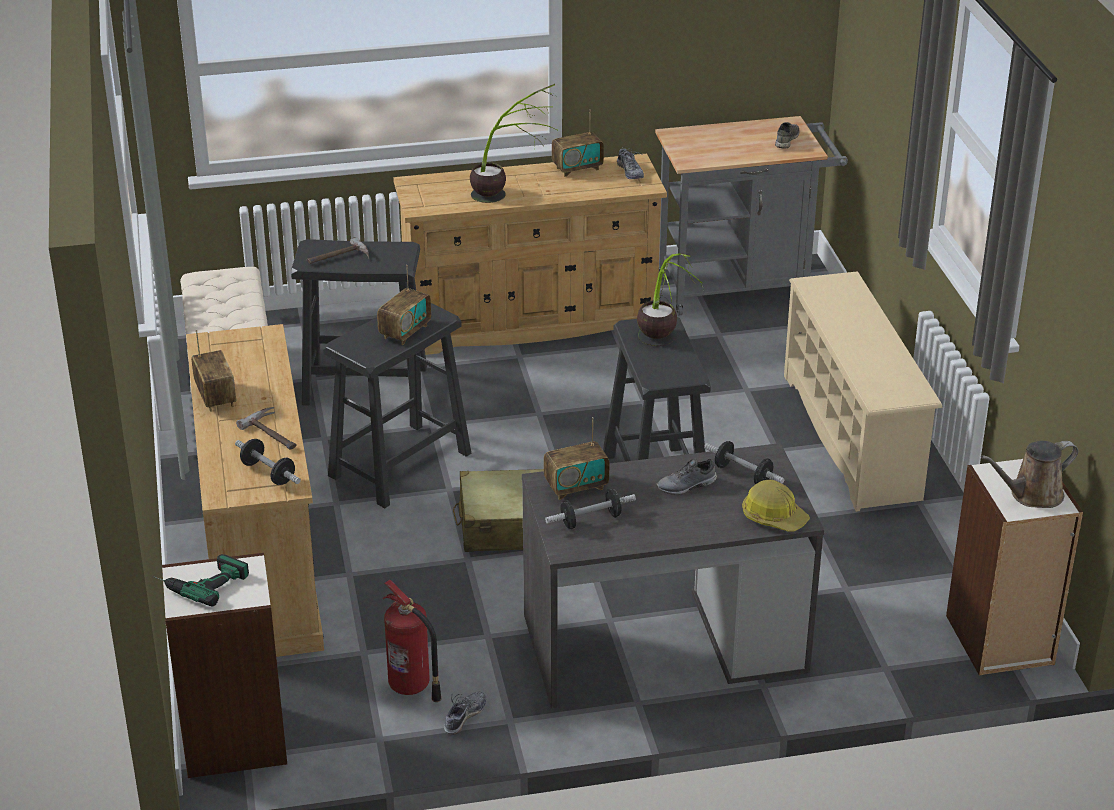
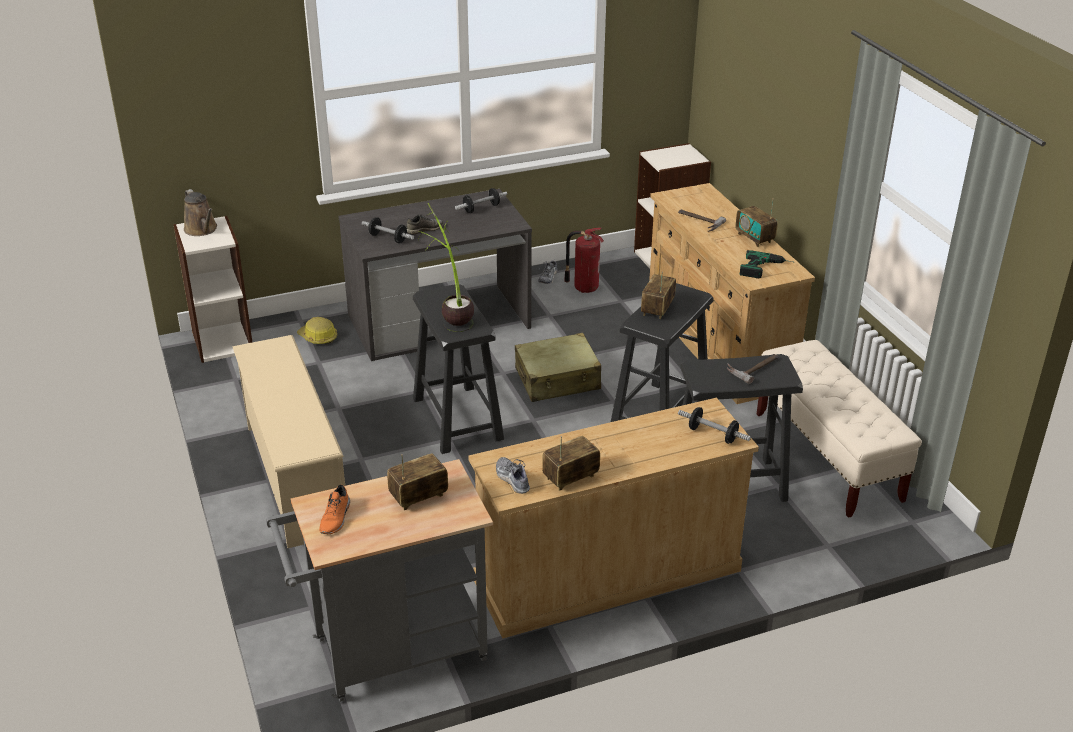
camera: 170 degrees right, 0 degrees up
power drill [154,554,249,607] -> power drill moved to [740,250,792,278]
dumbbell [235,439,301,485] -> dumbbell moved to [678,407,751,444]
potted plant [470,84,557,203] -> none
radio [544,417,609,500] -> radio moved to [387,453,448,510]
hard hat [742,480,810,531] -> hard hat moved to [297,317,337,345]
grey shoe [775,122,800,149] -> orange shoe [319,484,350,534]
brown watering can [981,441,1078,508] -> brown watering can turned 90 degrees clockwise [184,189,217,236]

